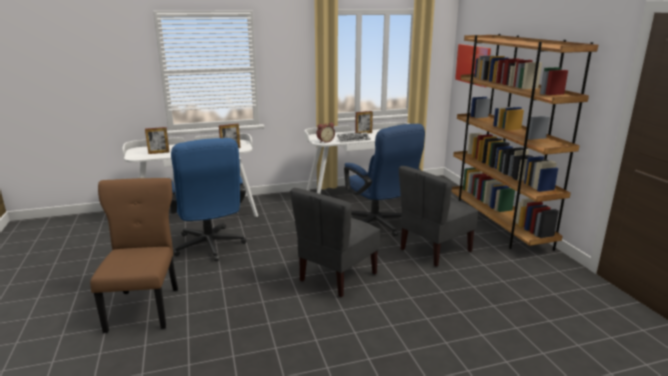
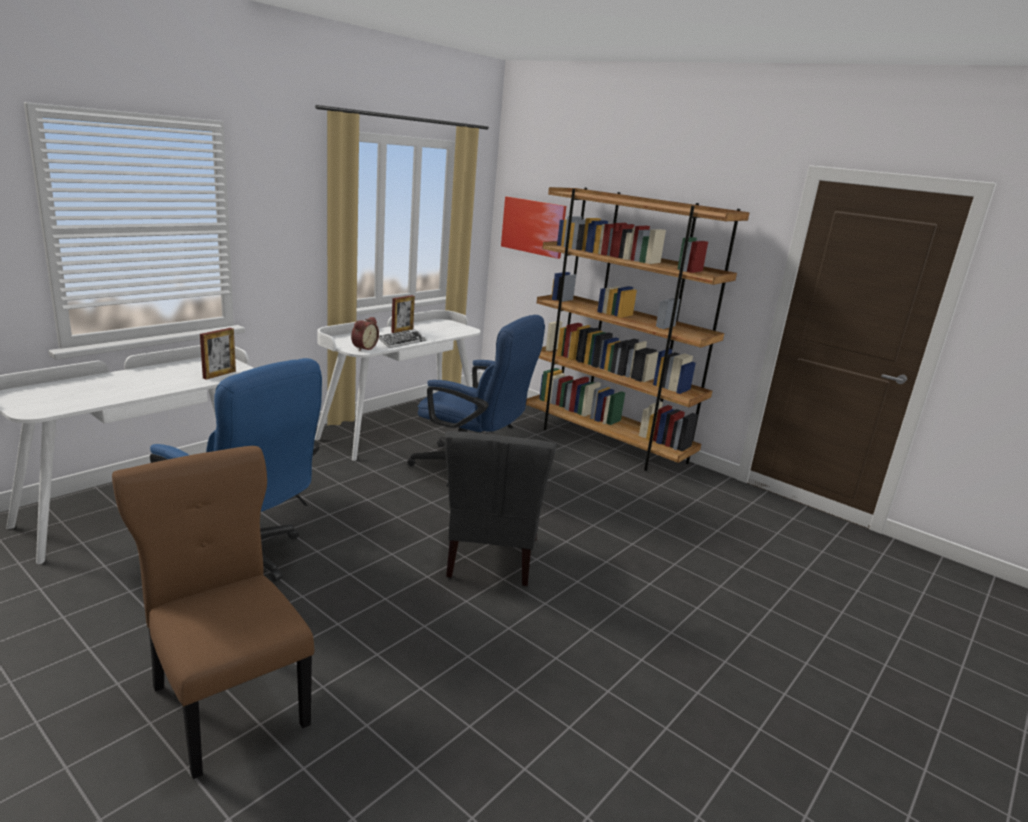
camera: 35 degrees left, 0 degrees up
picture frame [145,127,170,154] -> none
grey chair [399,166,478,267] -> none

